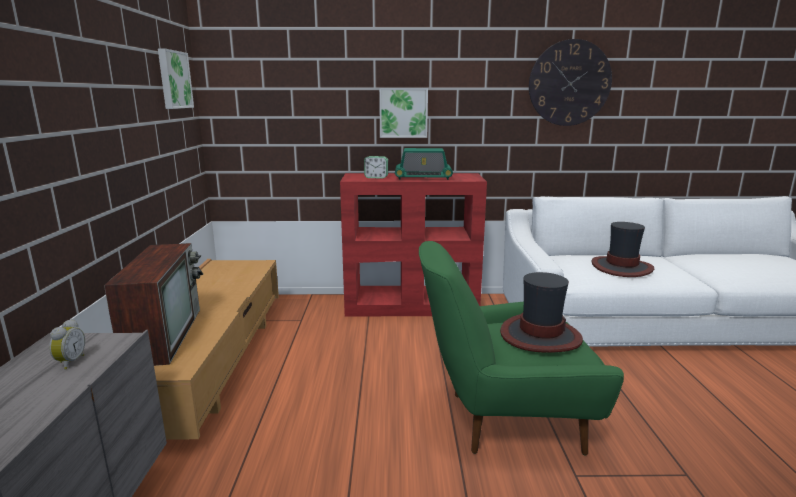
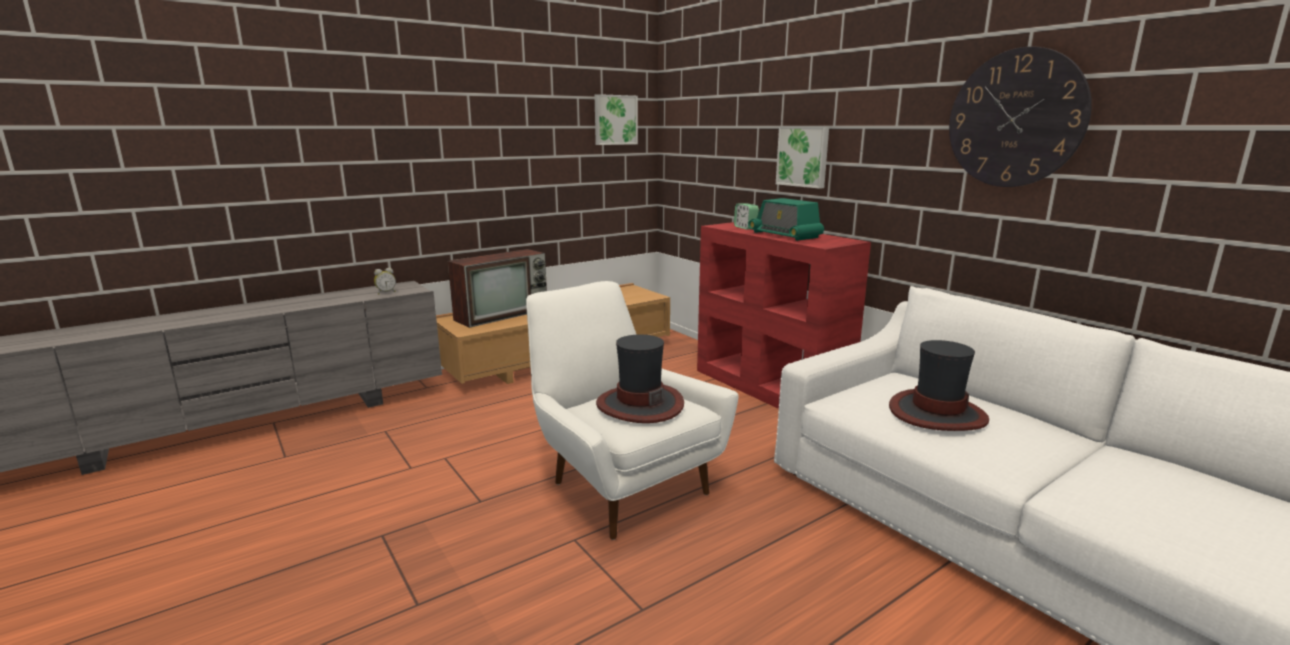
camera: 55 degrees right, 0 degrees up
green armchair [419,241,624,455] -> white armchair [526,281,739,540]

